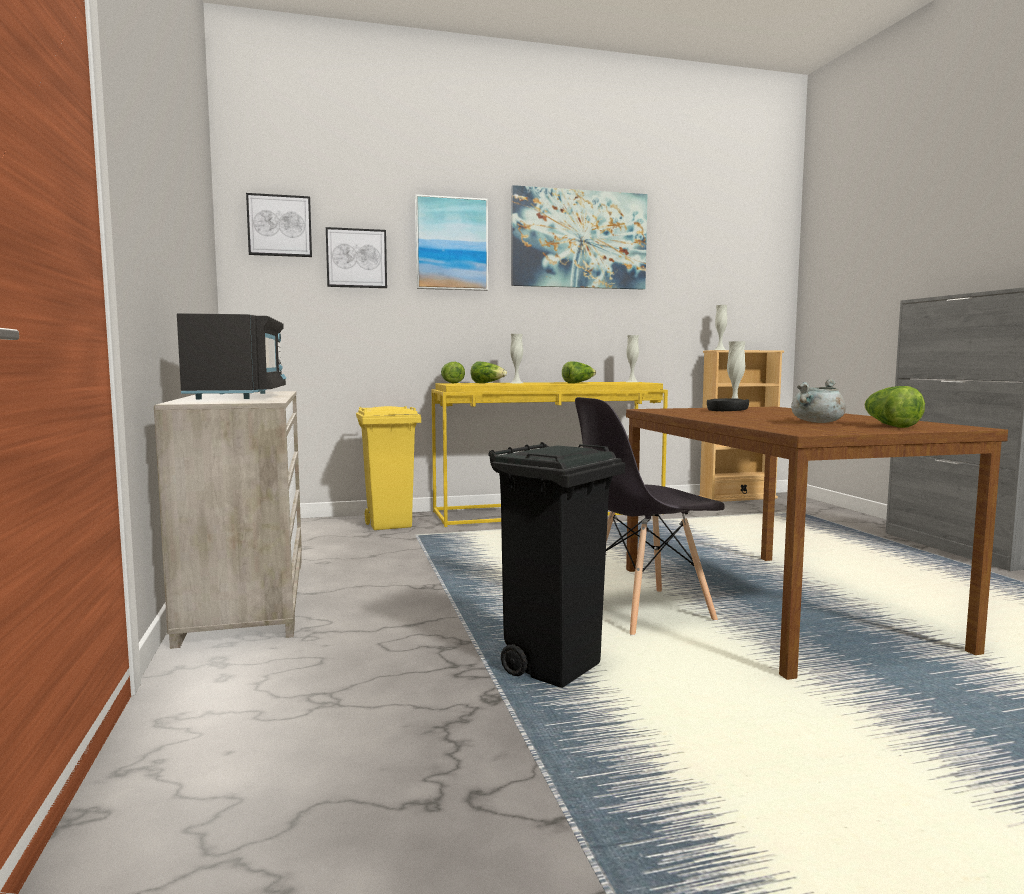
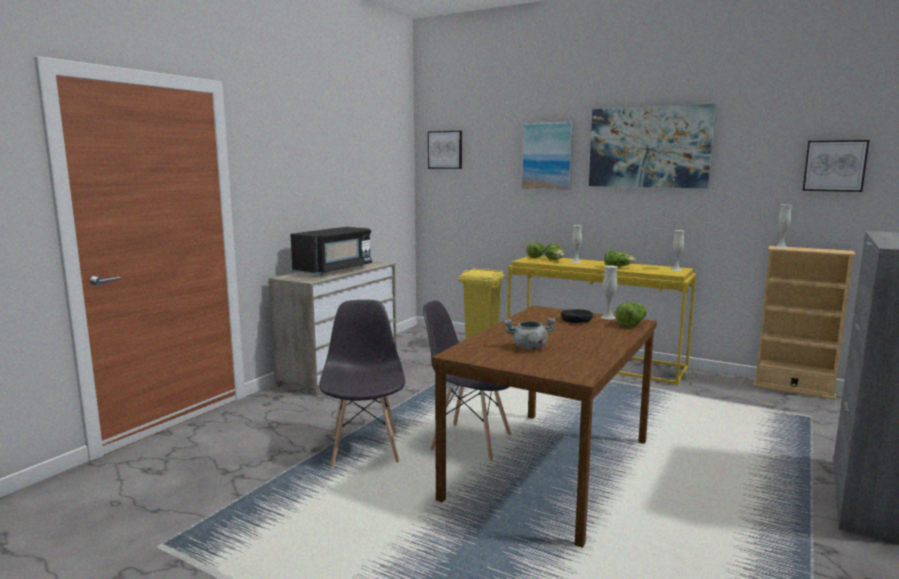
camera: 45 degrees right, 5 degrees up
picture [326,227,387,288] -> picture moved to [803,140,869,192]
black trash can [488,442,625,688] -> grey chair [319,300,405,467]
lettuce [864,386,925,428] -> lettuce moved to [615,302,647,327]

